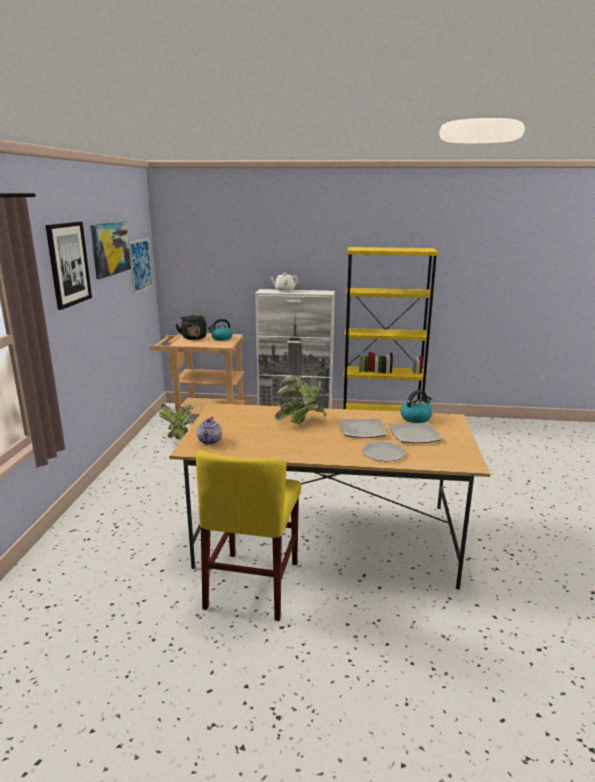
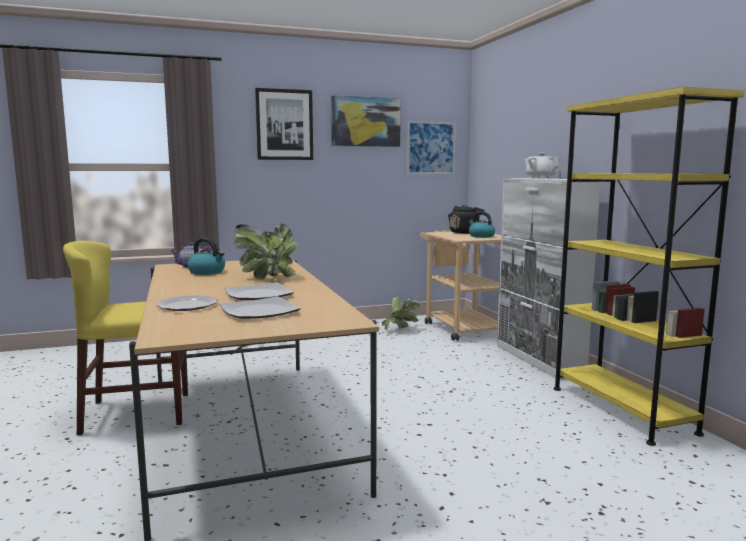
camera: 65 degrees right, 10 degrees down
kettle [400,390,432,423] -> kettle moved to [187,238,225,275]

